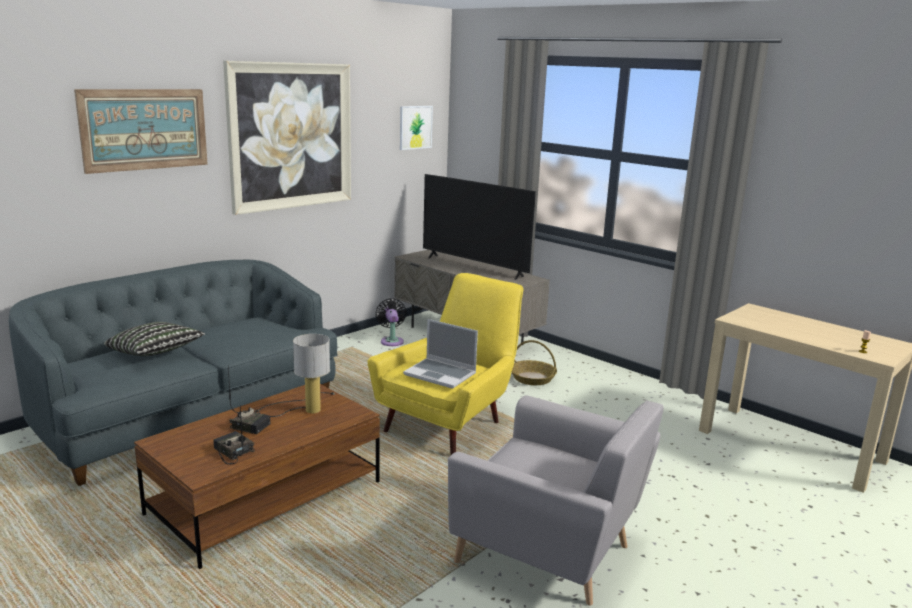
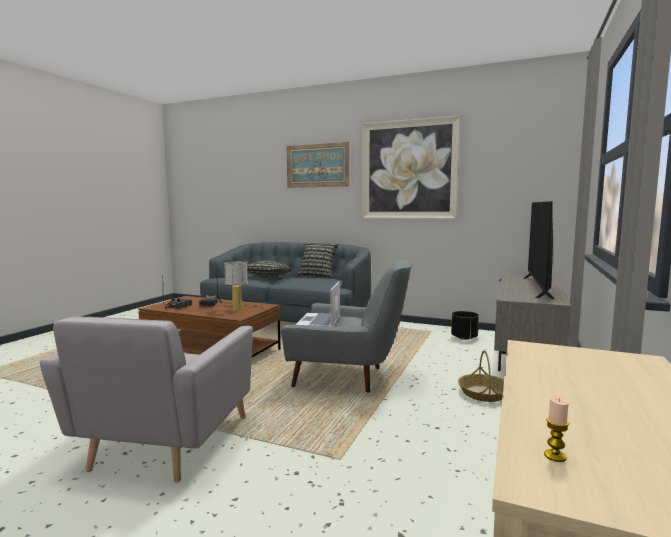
camera: 70 degrees right, 10 degrees down
yellow armchair [368,273,523,456] -> grey armchair [281,260,413,392]
black fan [376,298,406,346] -> black planter [451,311,479,340]
picture [400,106,433,150] -> none
none -> pillow [297,243,338,279]

